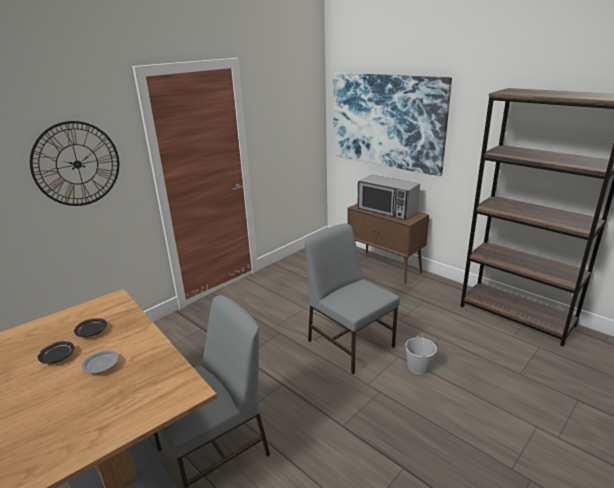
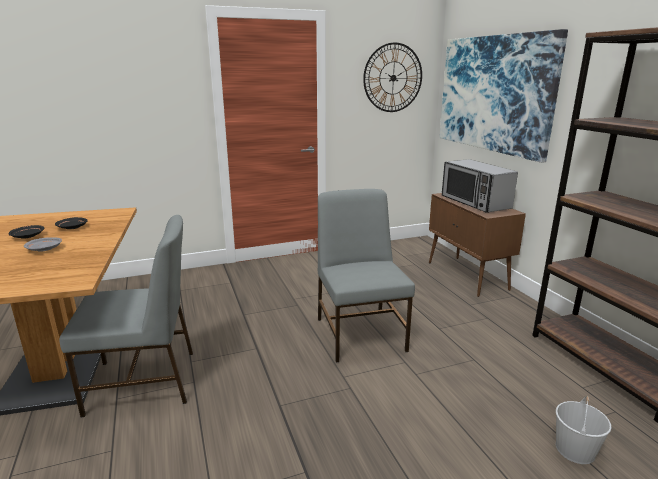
camera: 25 degrees right, 5 degrees down
wall clock [30,121,119,206] -> wall clock moved to [363,42,422,112]
white bucket [405,333,437,375] -> white bucket moved to [556,396,612,464]

